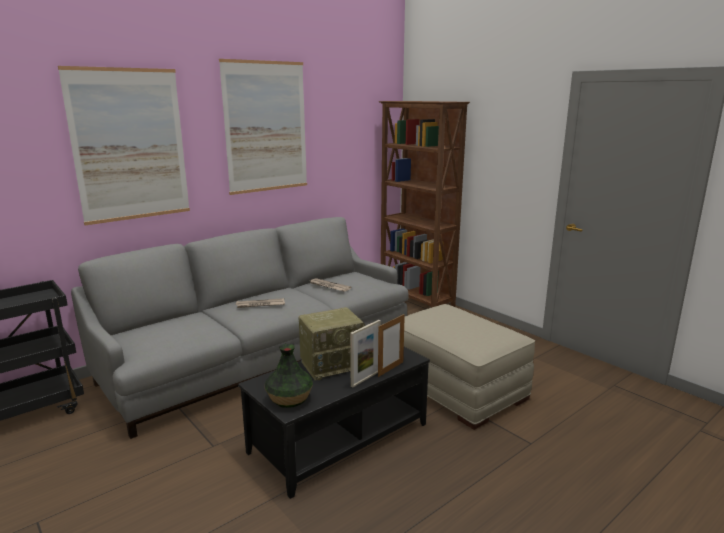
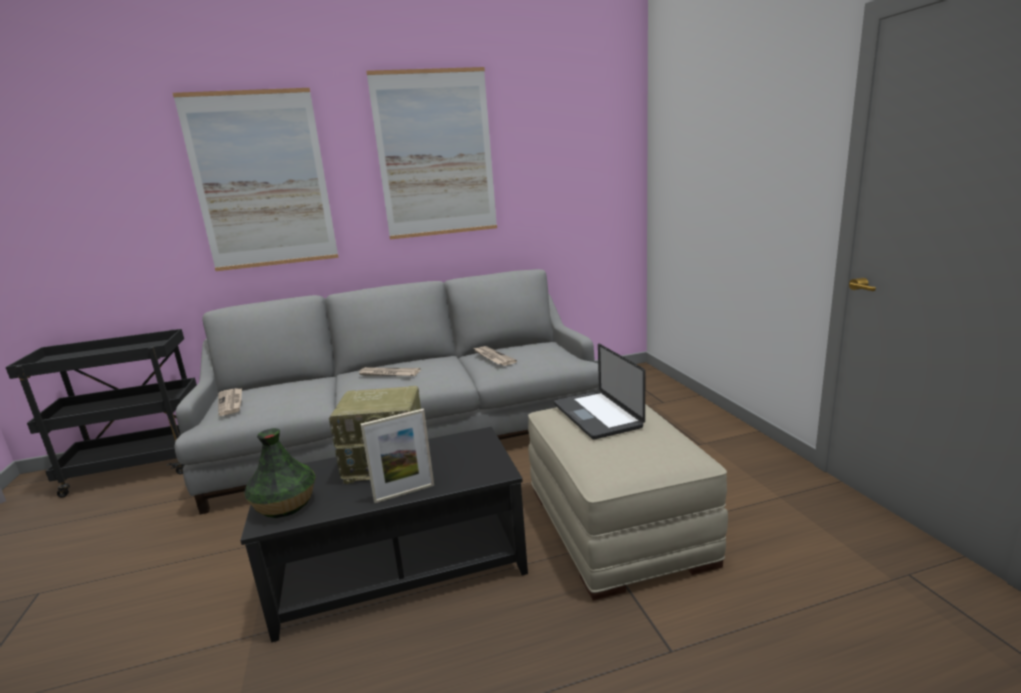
camera: 25 degrees right, 0 degrees up
picture frame [378,314,405,377] -> none
brown bookcase [379,101,470,308] -> none
none -> newspaper [218,388,242,416]
none -> laptop [554,344,645,440]

